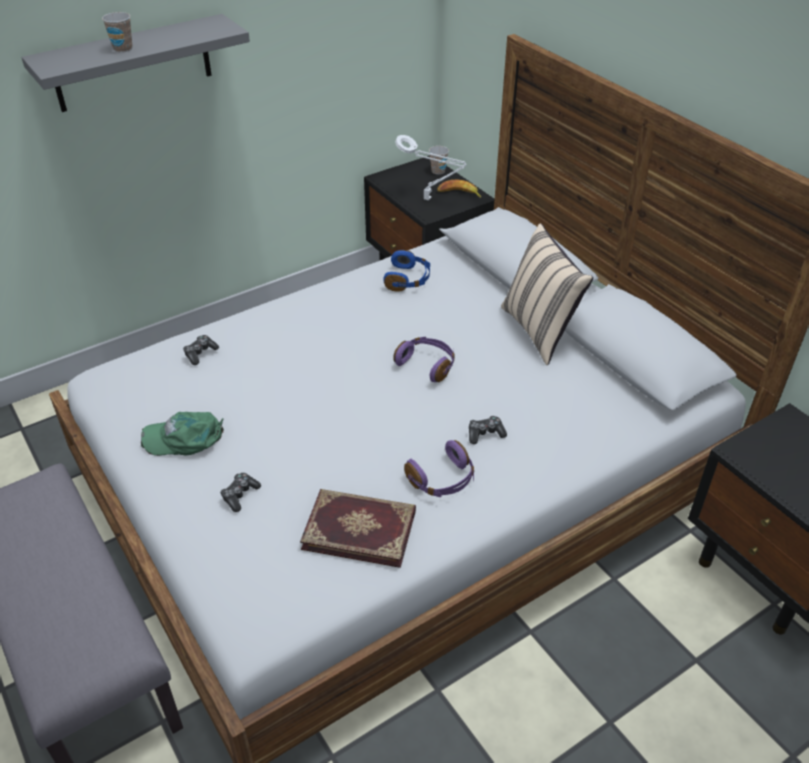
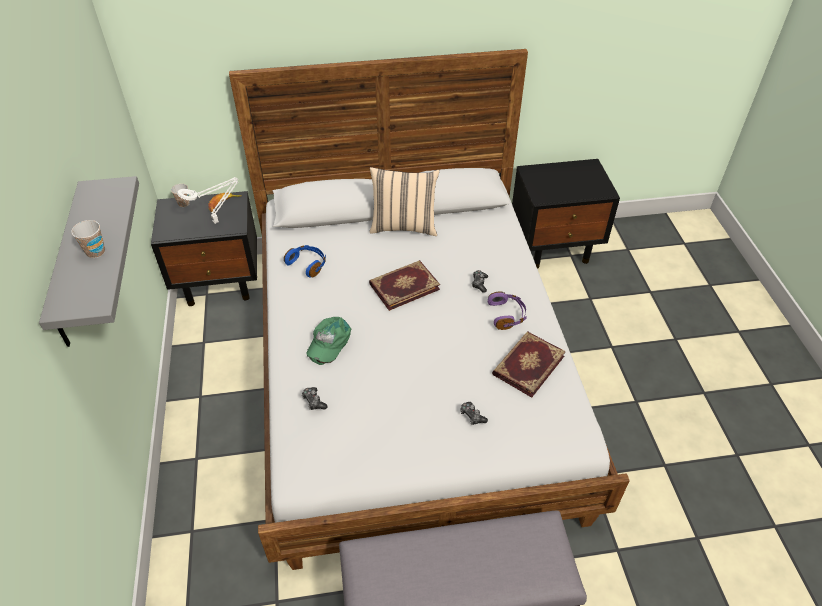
camera: 65 degrees left, 5 degrees up
green cap [141,412,224,456] -> green cap moved to [306,317,352,365]
purple headphones [393,337,455,382] -> book [369,260,440,311]

